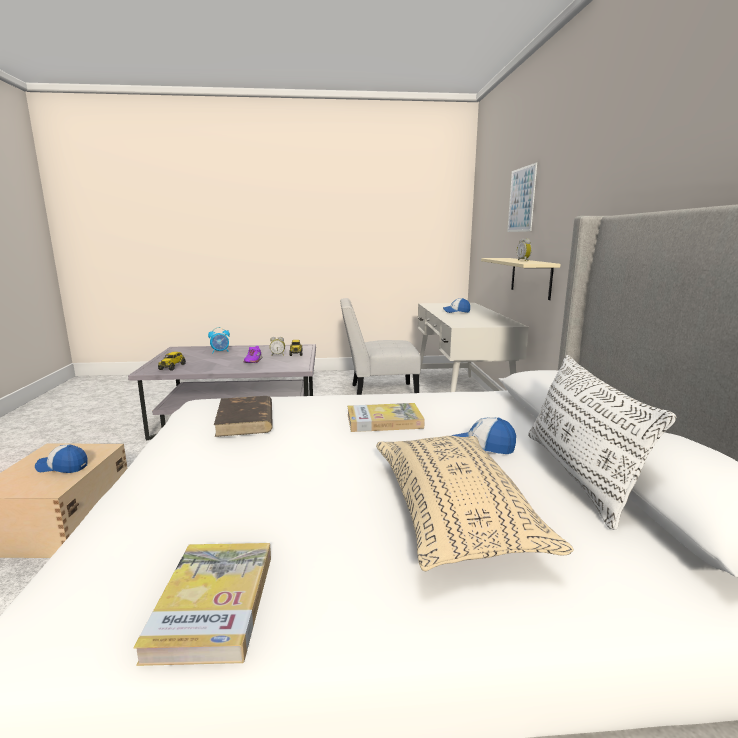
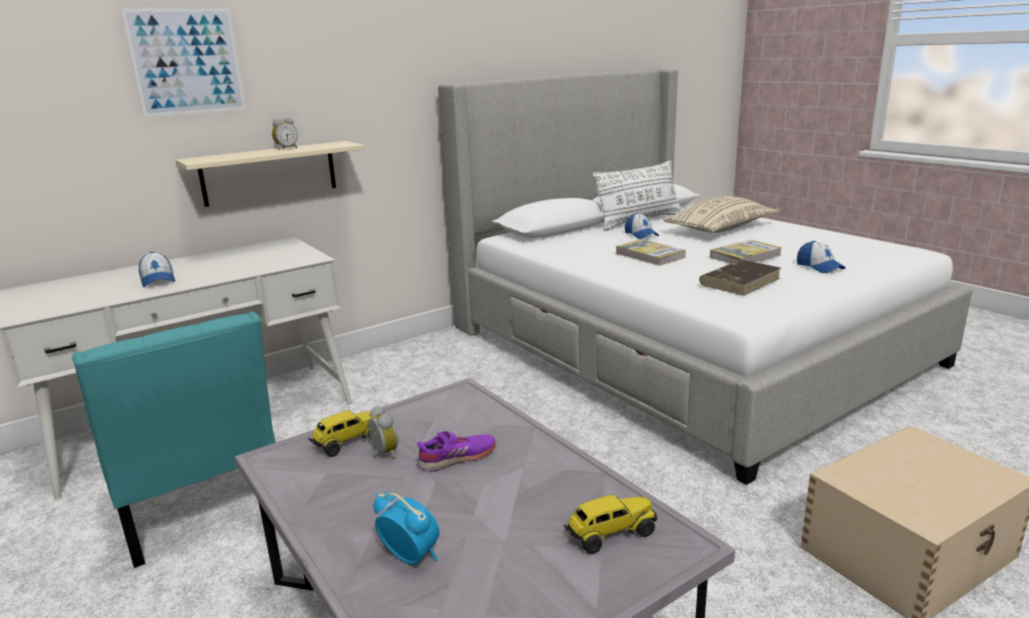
camera: 120 degrees left, 5 degrees up
cap [35,444,87,473] -> cap moved to [797,241,846,273]
book [133,543,271,666] -> book moved to [710,240,782,264]
white chair [340,298,421,395] -> turquoise chair [72,311,276,568]

